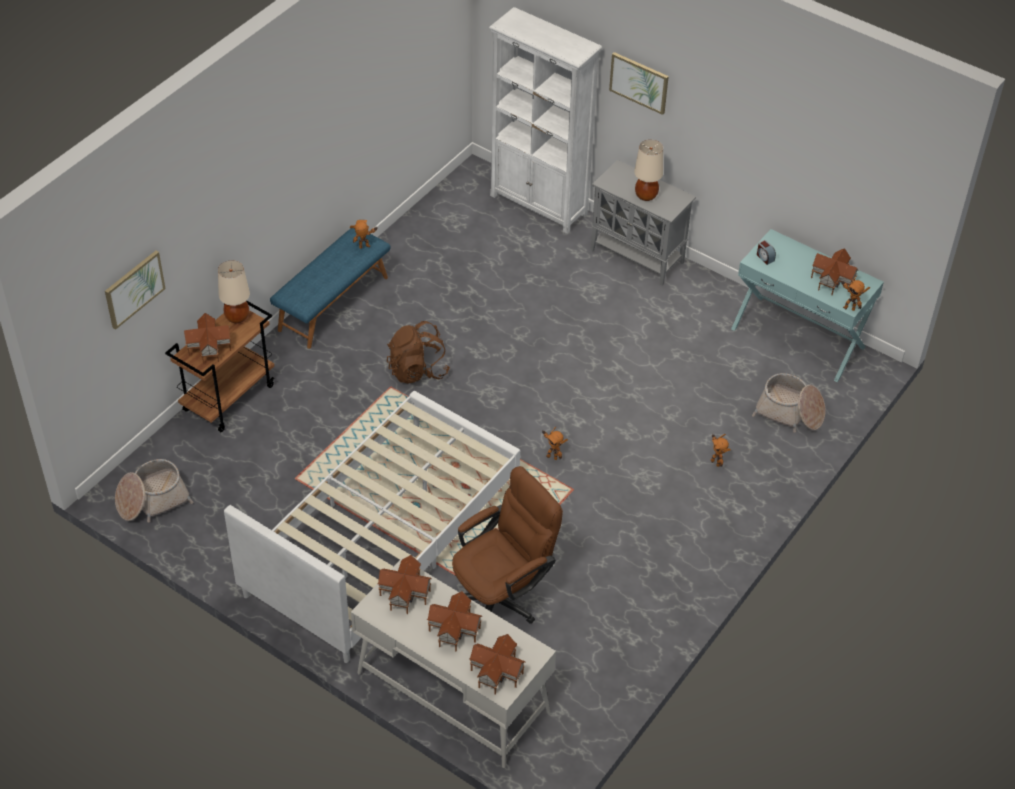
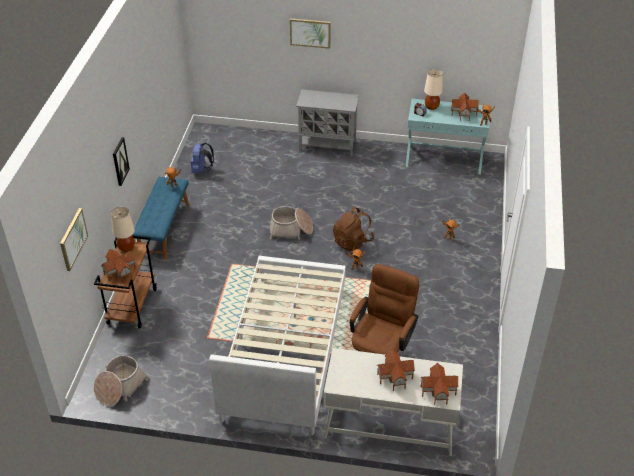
camera: 25 degrees left, 5 degrees down
toy house [378,555,432,614] -> none
brown backpack [387,321,450,384] -> brown backpack moved to [333,207,374,252]
white bookcase [489,7,602,234] -> none
beige table lamp [634,140,663,201] -> beige table lamp moved to [424,69,443,110]
basket [752,373,826,433] -> basket moved to [270,206,313,240]
none -> picture [113,137,130,186]
none -> blue backpack [191,143,214,173]

